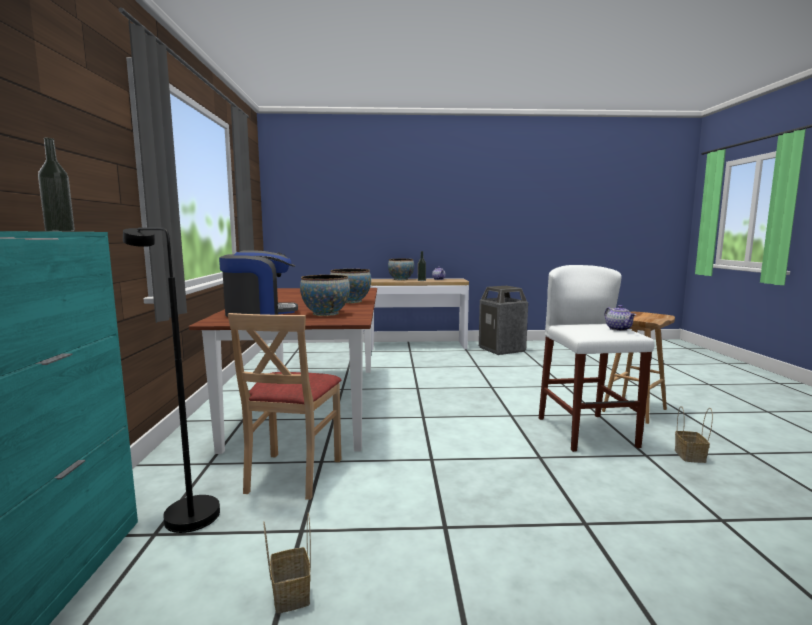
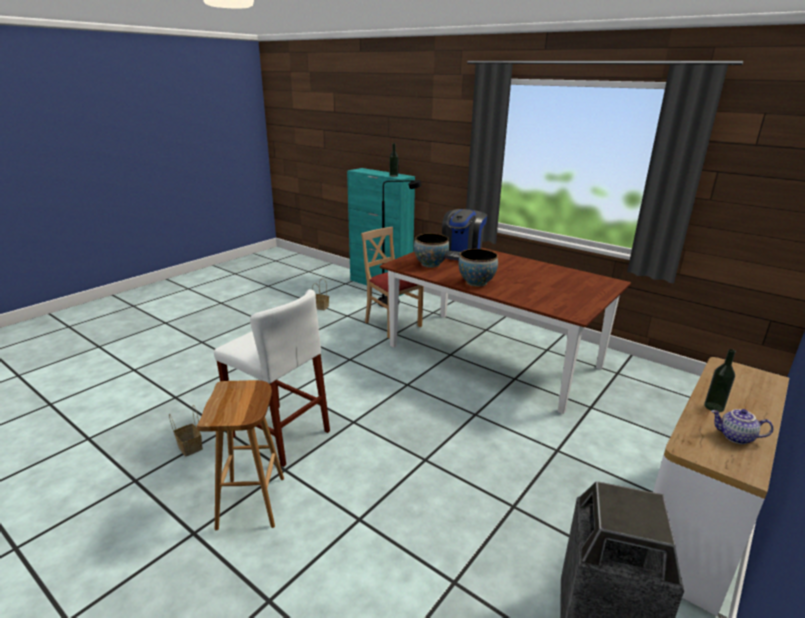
camera: 130 degrees right, 15 degrees up
bowl [388,259,414,280] -> none
teapot [605,305,636,331] -> none

